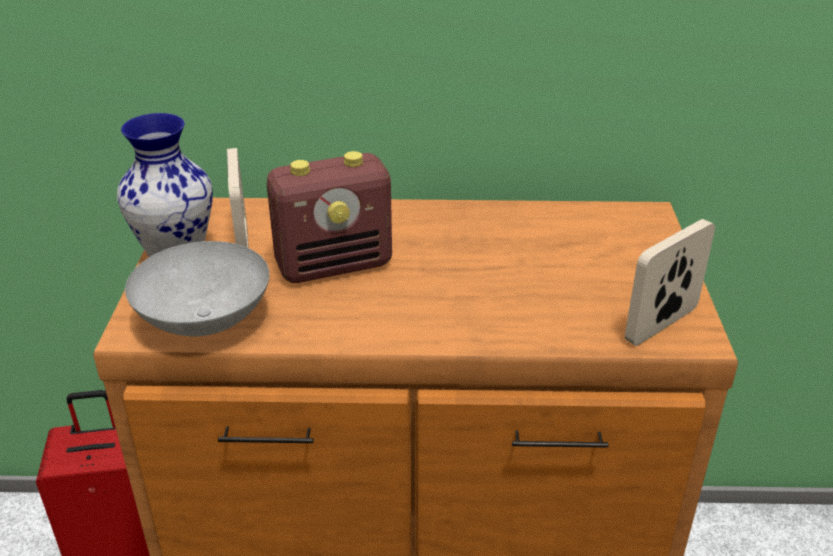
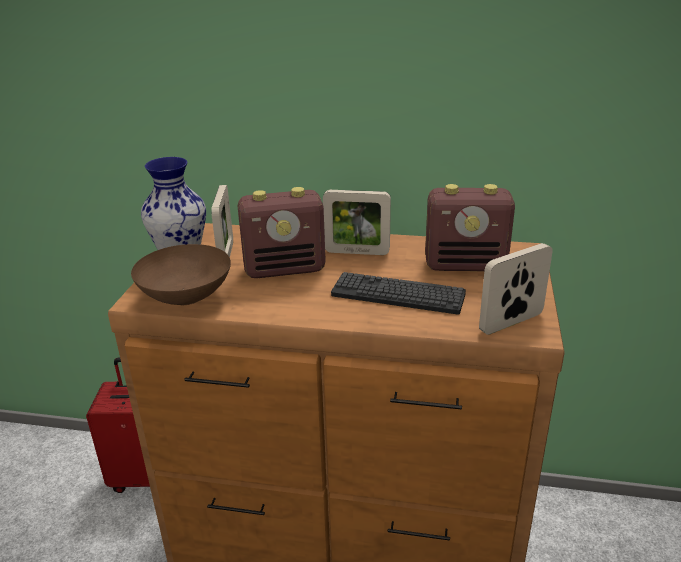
camera: 10 degrees right, 5 degrees down
grey bowl [125,241,269,336] -> brown bowl [131,244,231,305]
none -> picture frame [323,190,391,255]
none -> keyboard [331,272,466,314]
none -> radio [425,184,515,271]

